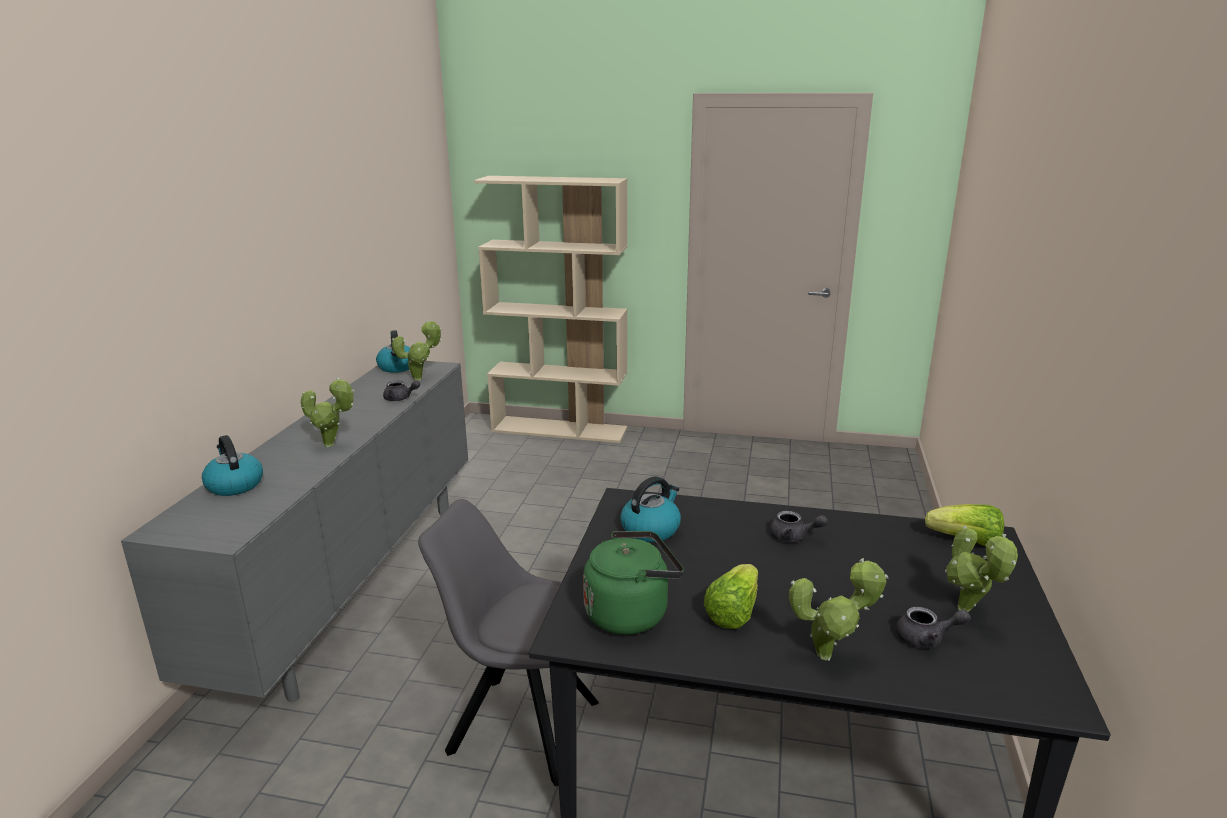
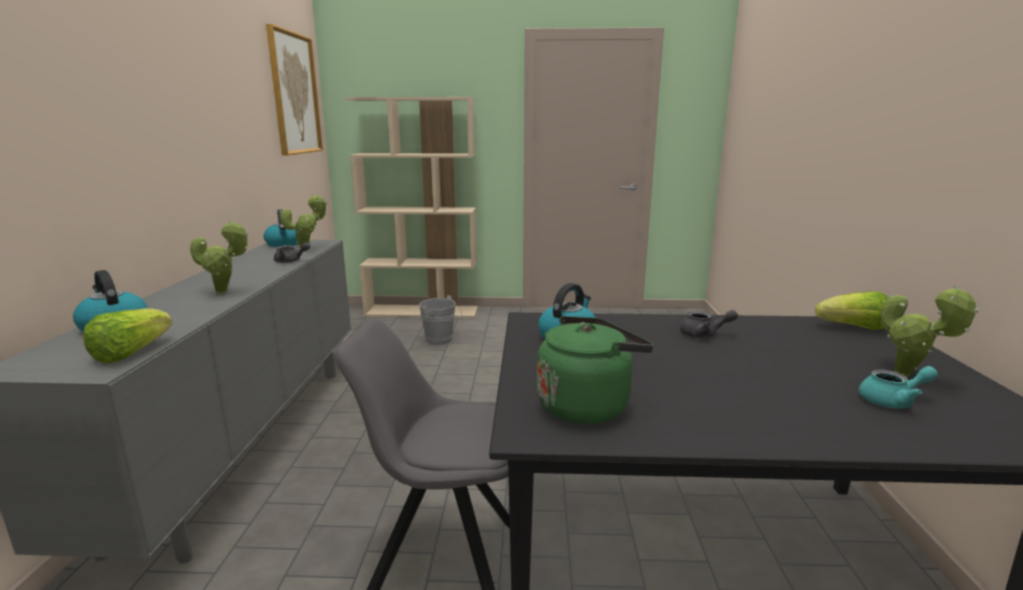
camera: 10 degrees left, 5 degrees down
lettuce [704,564,758,629] -> lettuce moved to [83,308,173,364]
potted plant [789,558,889,661] -> none
grey teapot [896,607,971,648] -> turquoise teapot [859,366,938,408]
none -> picture [266,24,323,155]
none -> grey bucket [419,295,462,346]

